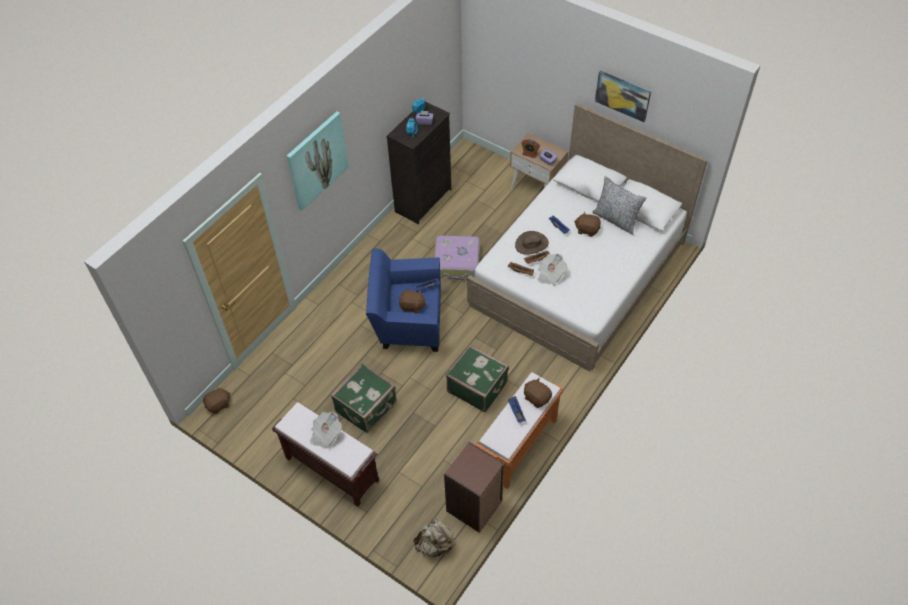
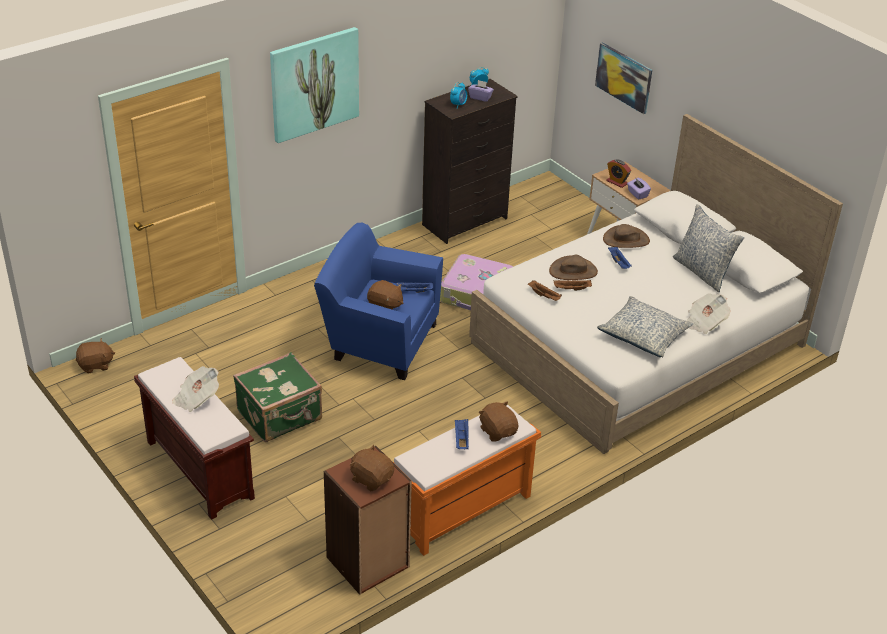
camera: 15 degrees right, 15 degrees down
beige backpack [413,519,456,557] -> none
green suitcase [446,345,509,412] -> none
newspaper [538,254,567,285] -> newspaper moved to [686,293,730,334]
brown plush toy [574,211,601,237] -> brown plush toy moved to [350,445,394,491]
picture [595,71,651,122] -> picture moved to [595,42,652,114]
none -> pillow [597,296,694,357]
none -> brown hat [603,224,650,248]

